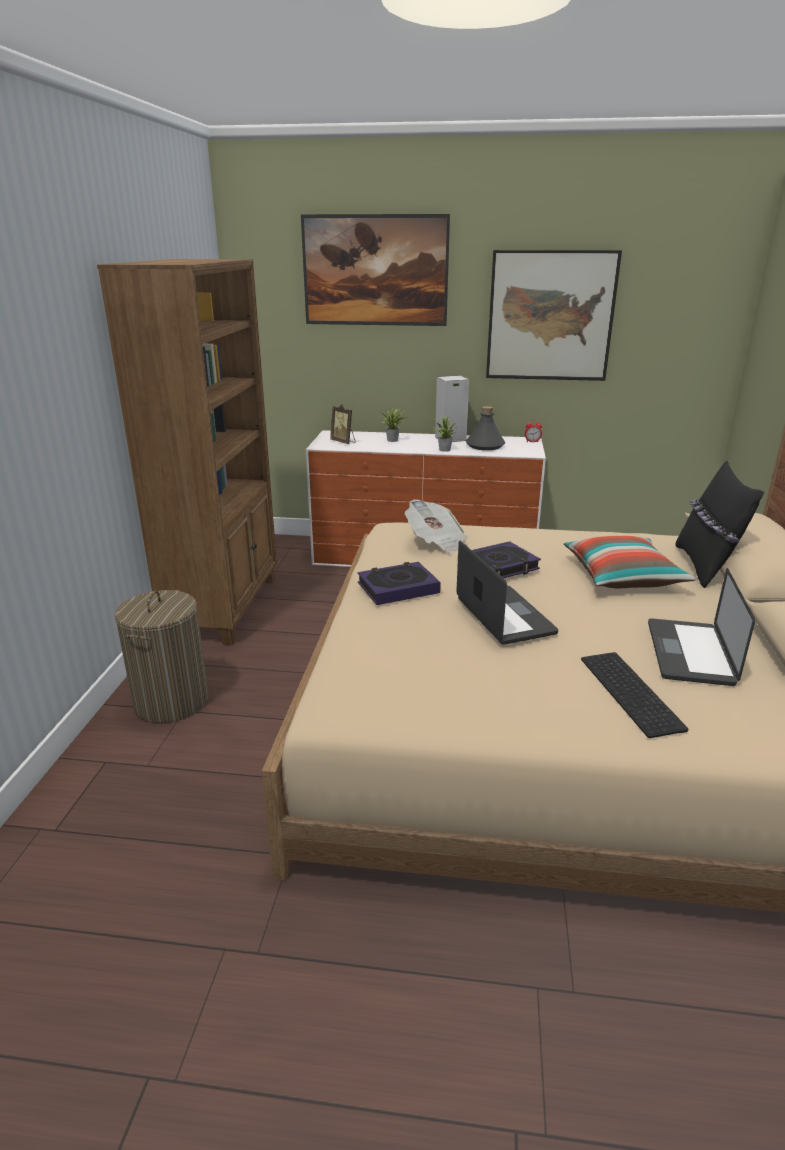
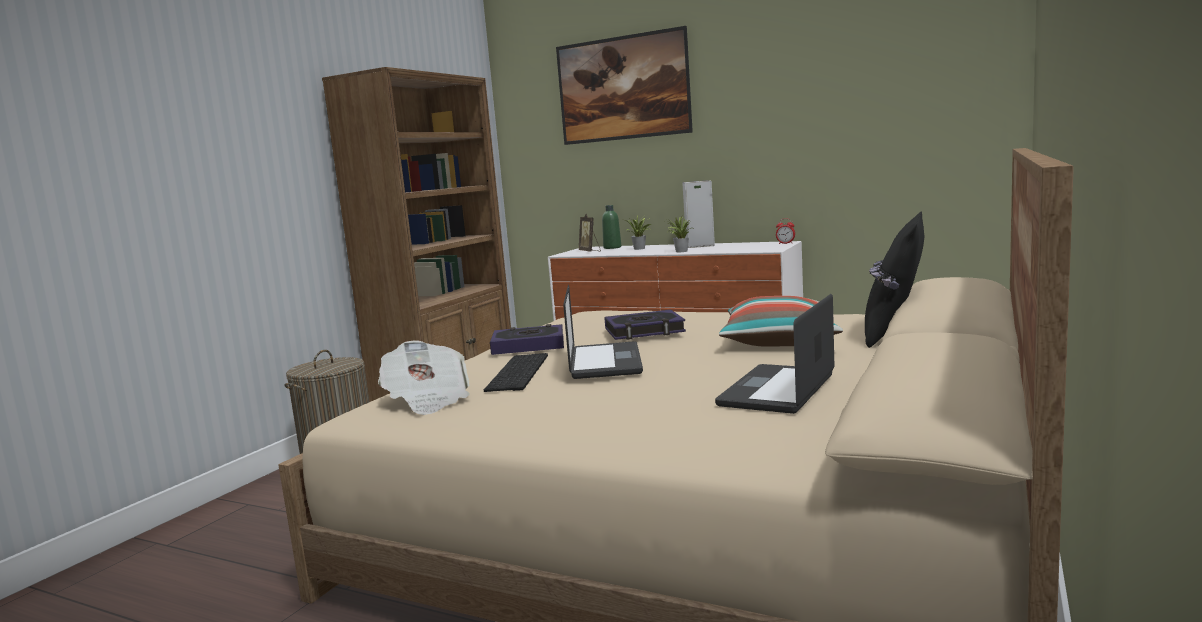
camera: 20 degrees right, 15 degrees down
newspaper [405,499,468,553] -> newspaper moved to [378,341,469,415]
grey bottle [466,406,506,450] -> none
picture [486,250,622,381] -> none
keyboard [581,652,688,738] -> keyboard moved to [484,353,548,392]
none -> green bottle [602,205,621,249]

